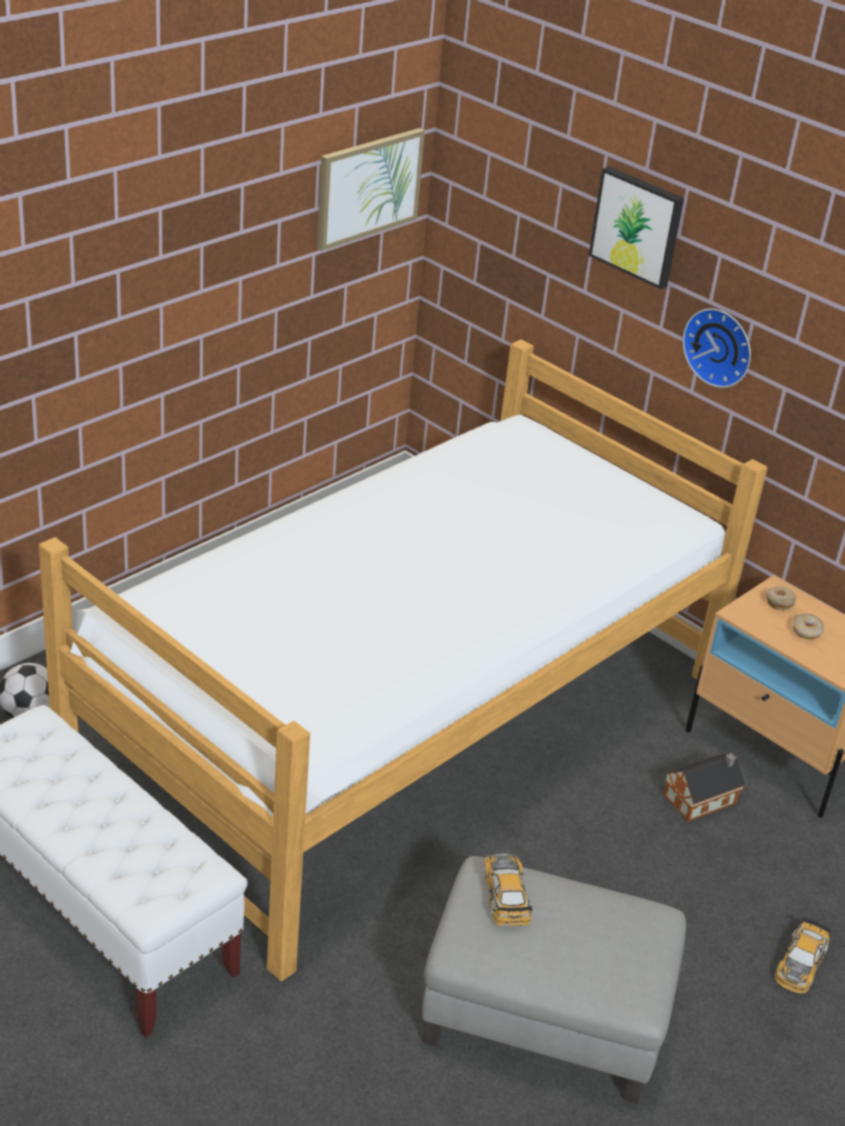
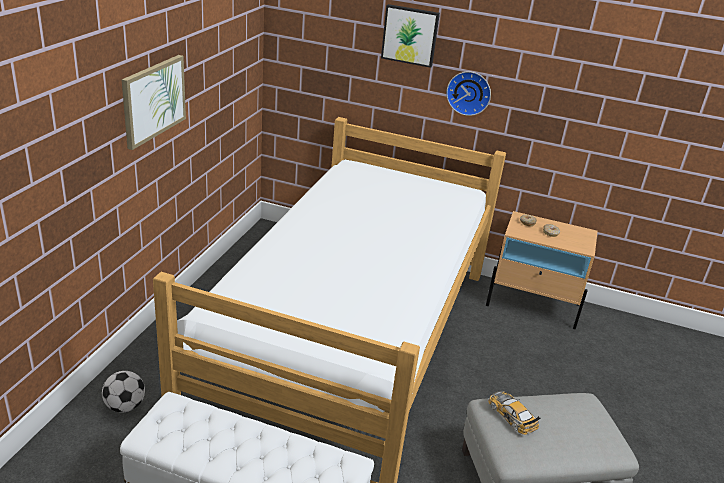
camera: 25 degrees left, 5 degrees down
picture [317,128,425,251] -> picture moved to [122,55,186,150]
toy house [663,752,746,822] -> none
toy car [775,917,832,994] -> none

